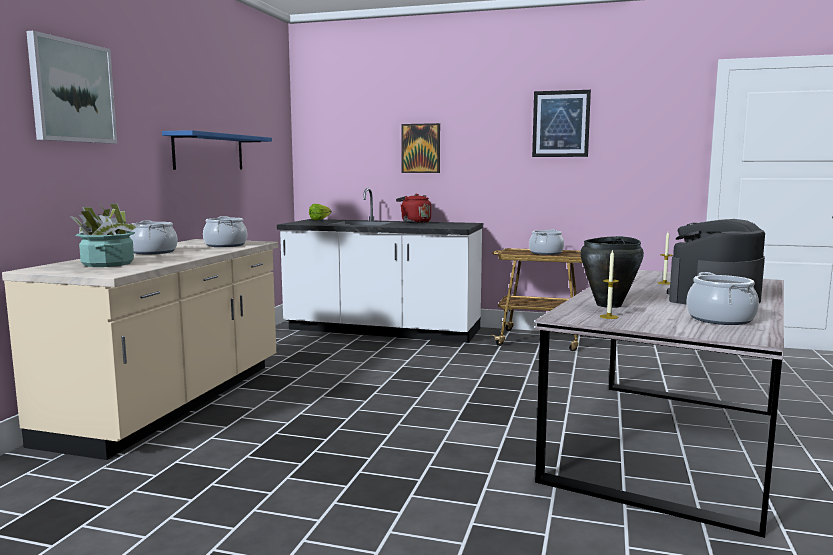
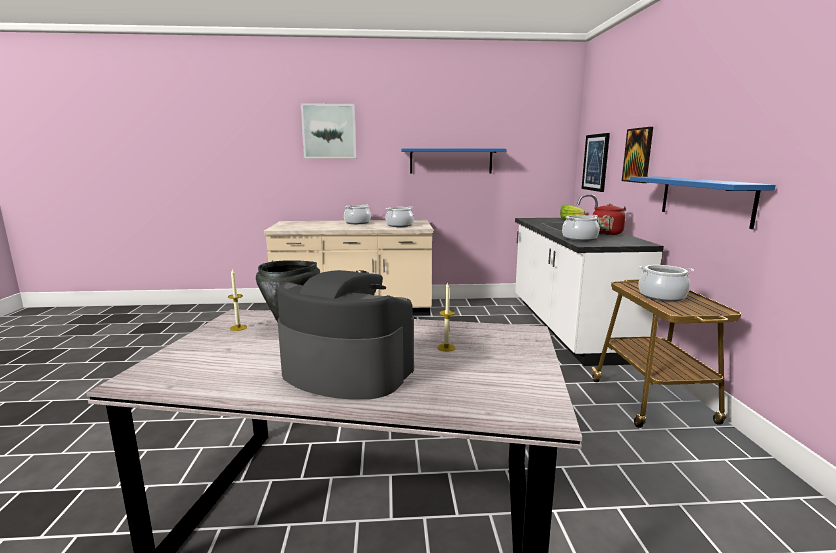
camera: 70 degrees right, 5 degrees up
potted plant [70,203,140,267] -> none
picture [532,90,591,157] -> picture moved to [582,133,610,192]
cooking pot [686,272,759,325] -> cooking pot moved to [562,215,599,241]
none -> blue shelf [630,177,776,229]

